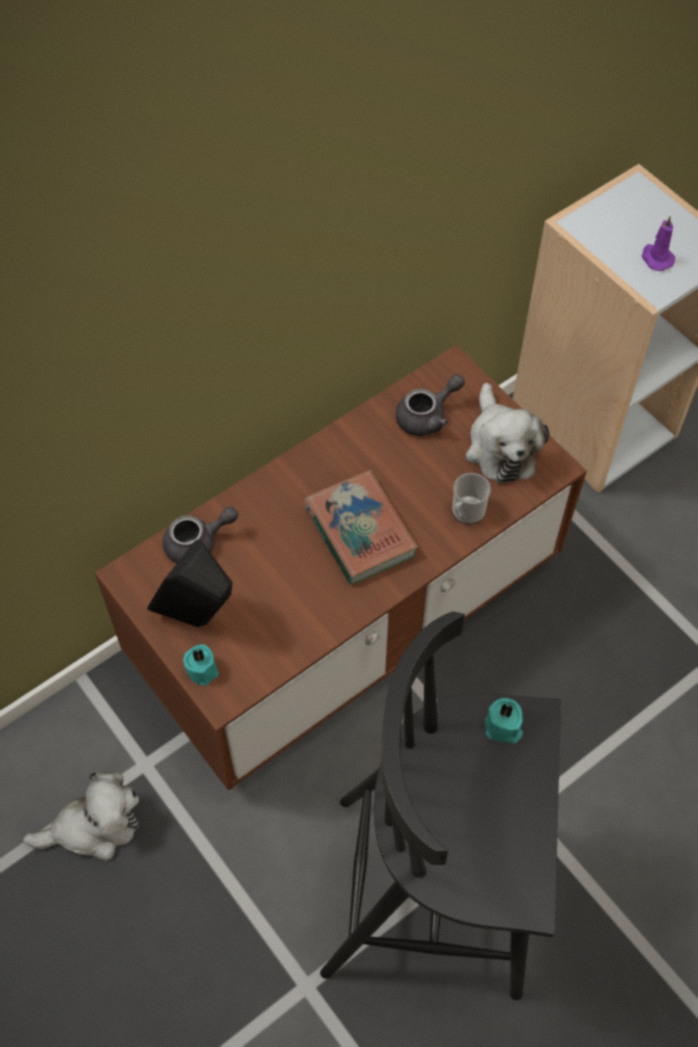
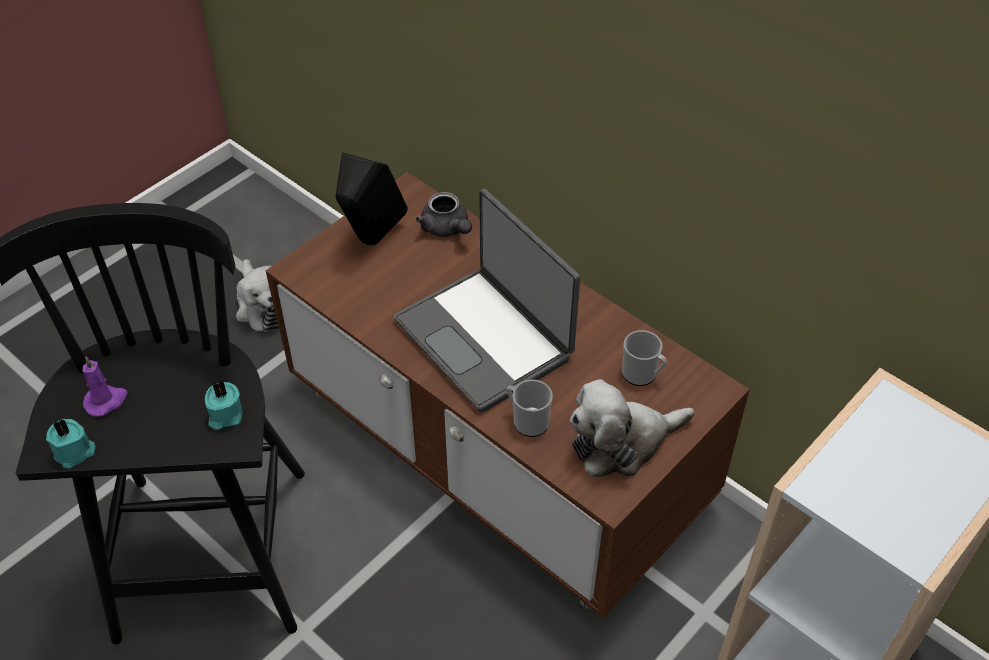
camera: 80 degrees right, 10 degrees down
turquoise candle [183,644,219,686] -> turquoise candle moved to [46,419,96,469]
book [304,470,418,585] -> laptop [394,189,580,412]
grey teapot [396,374,465,436] -> mug [622,330,667,386]
purple candle [642,216,675,271] -> purple candle moved to [82,356,128,416]

